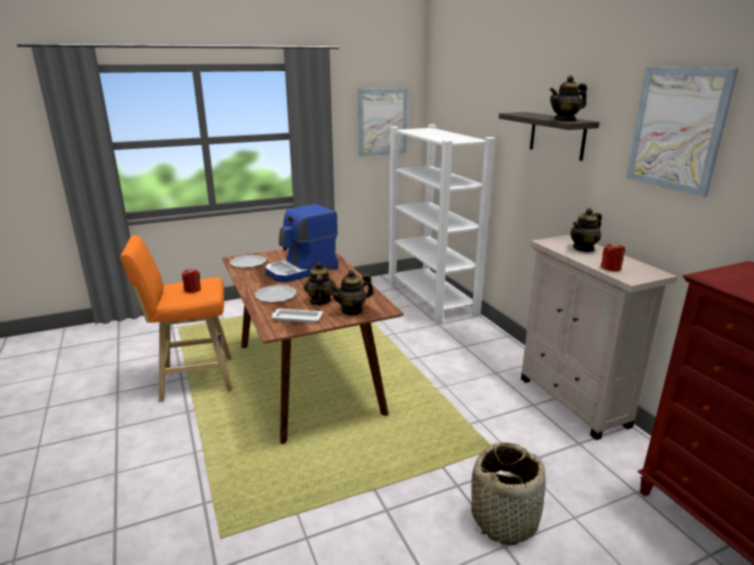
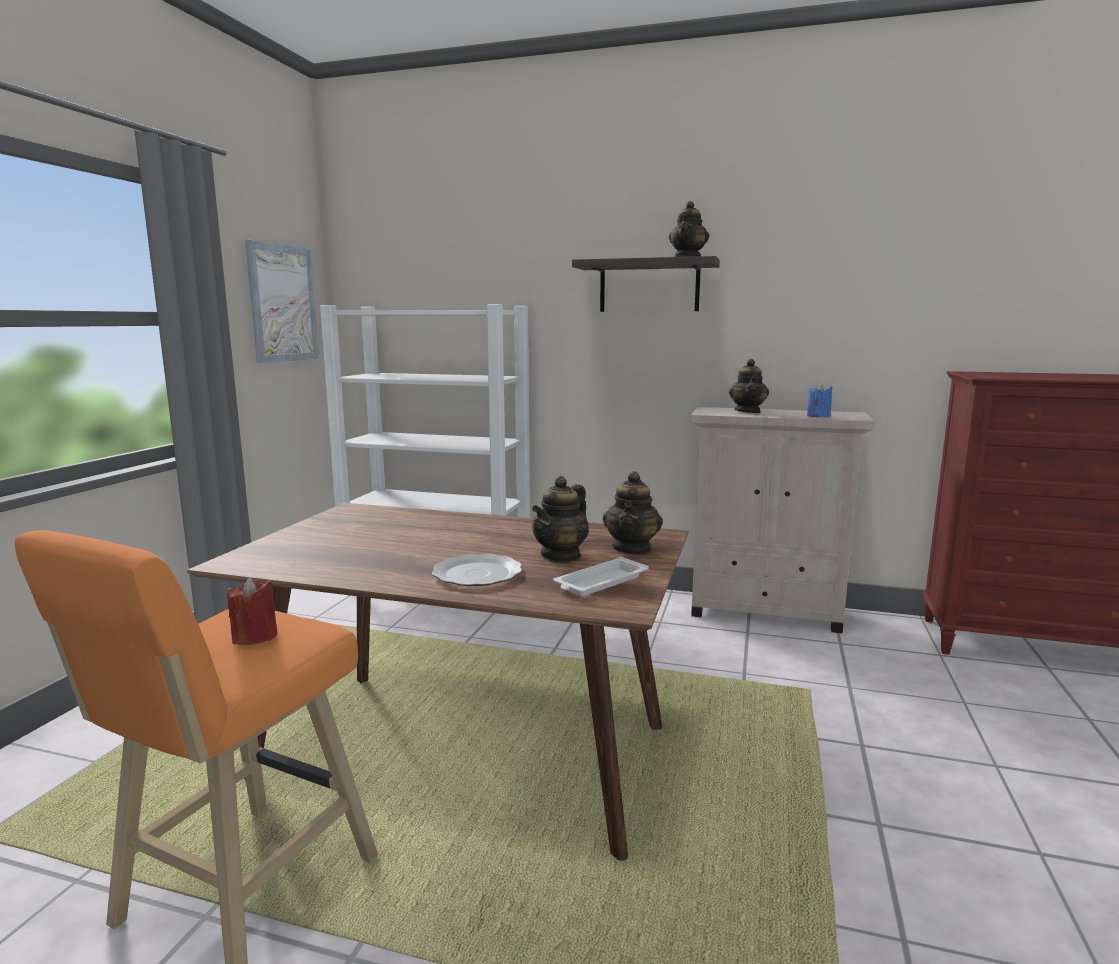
camera: 50 degrees left, 10 degrees down
plate [230,255,266,268] -> none
coffee machine [265,204,339,283] -> none
teapot [304,262,336,305] -> teapot turned 90 degrees counterclockwise [532,476,589,563]
basket [471,442,546,545] -> none
red candle [601,242,626,272] -> blue candle [807,383,833,417]
picture [626,67,739,197] -> none

